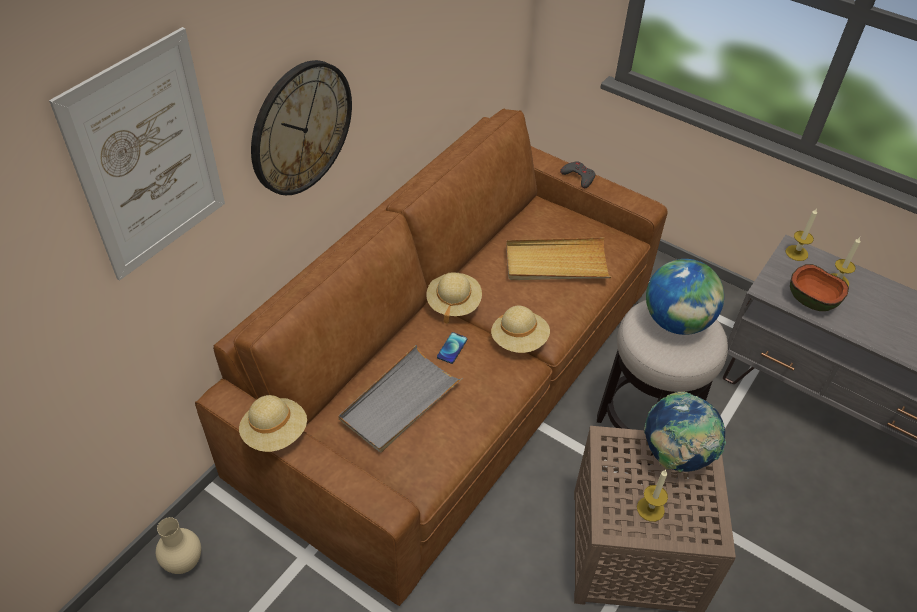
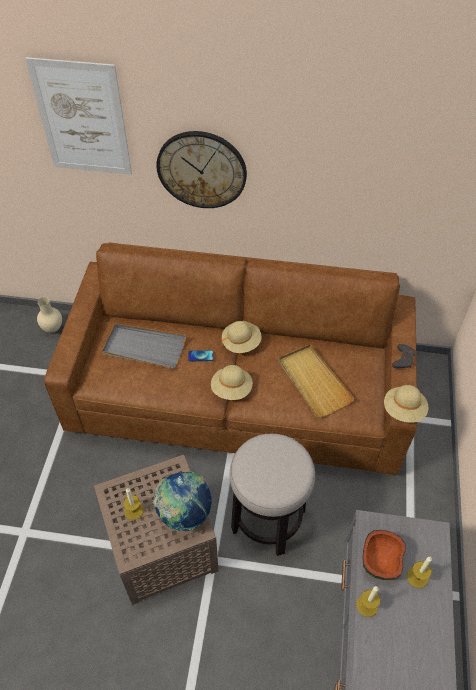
camera: 65 degrees right, 5 degrees up
beige hat [239,395,307,452] -> beige hat moved to [384,385,429,423]
globe [646,259,724,335] -> none
candle [785,208,817,261] -> candle moved to [356,586,380,617]

